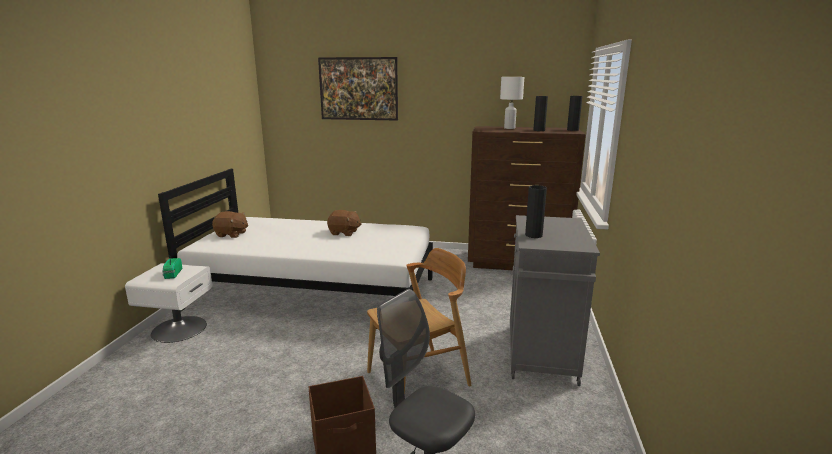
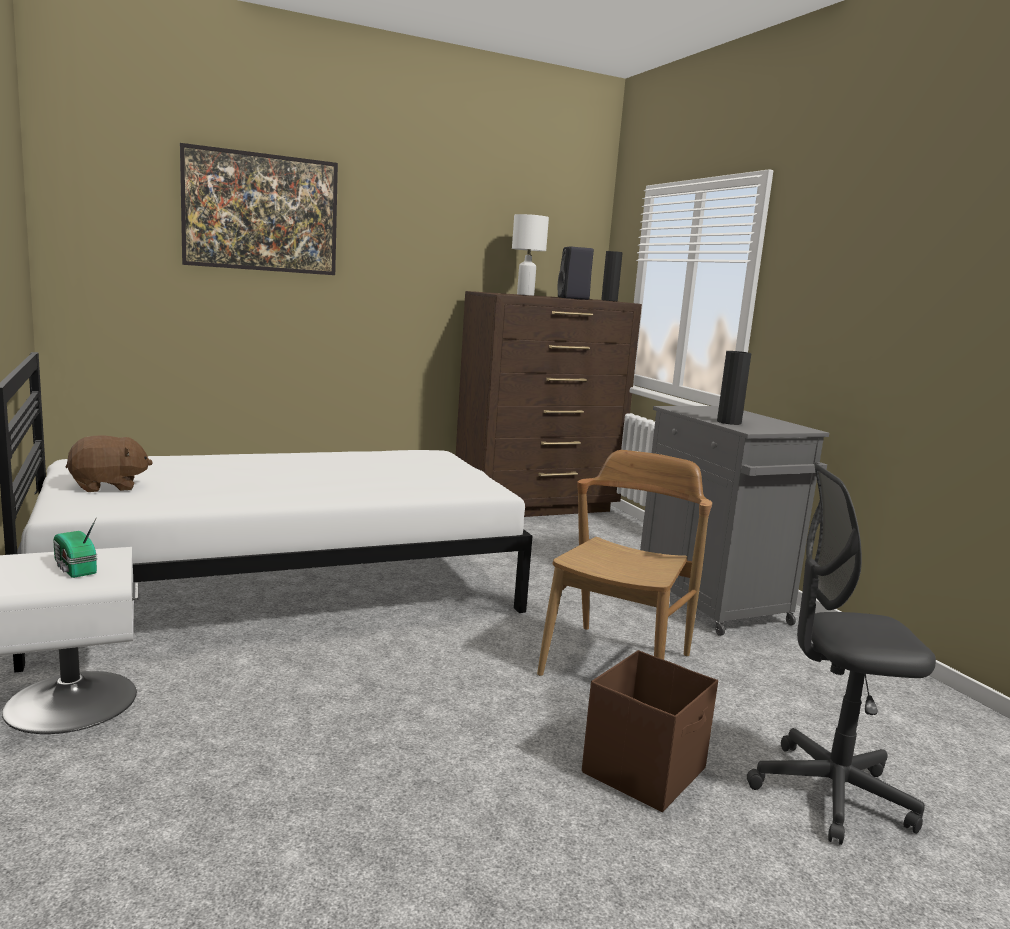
camera: 35 degrees left, 5 degrees down
brown plush toy [327,210,362,236] -> none
black vase [533,96,548,131] -> black speaker [558,247,594,300]

